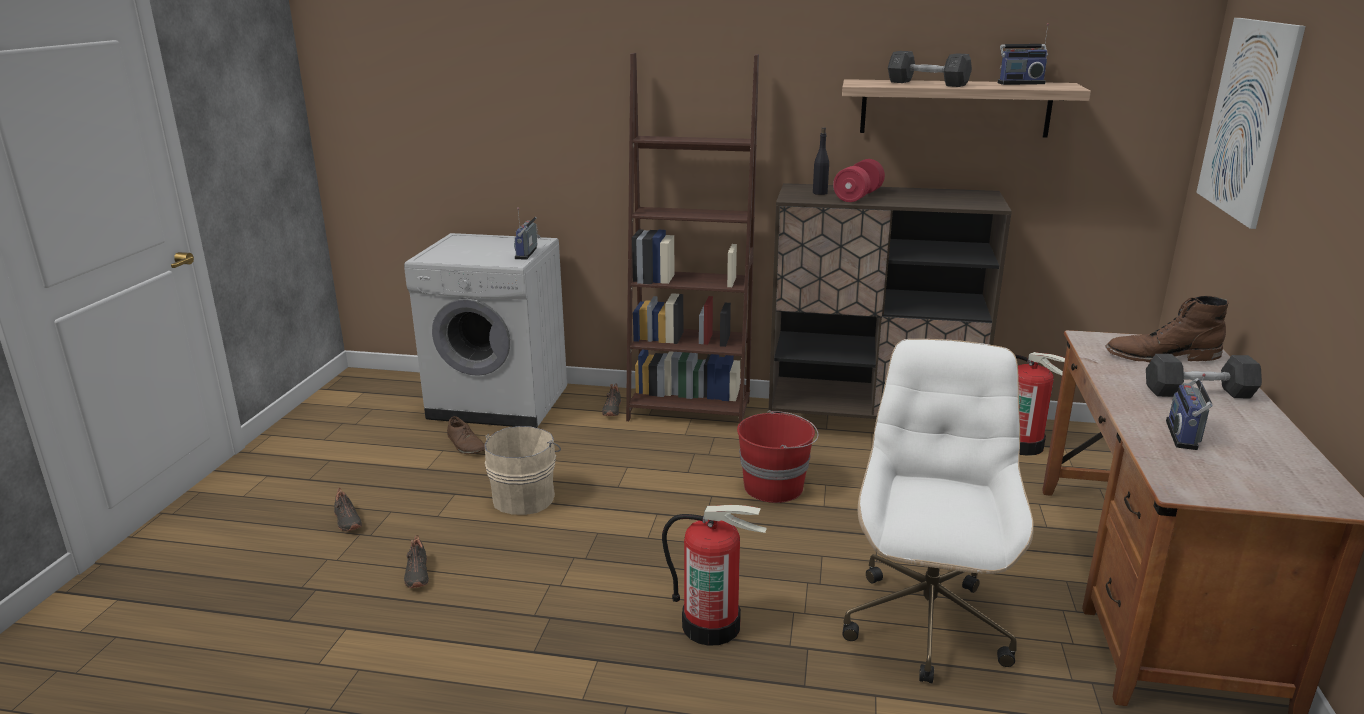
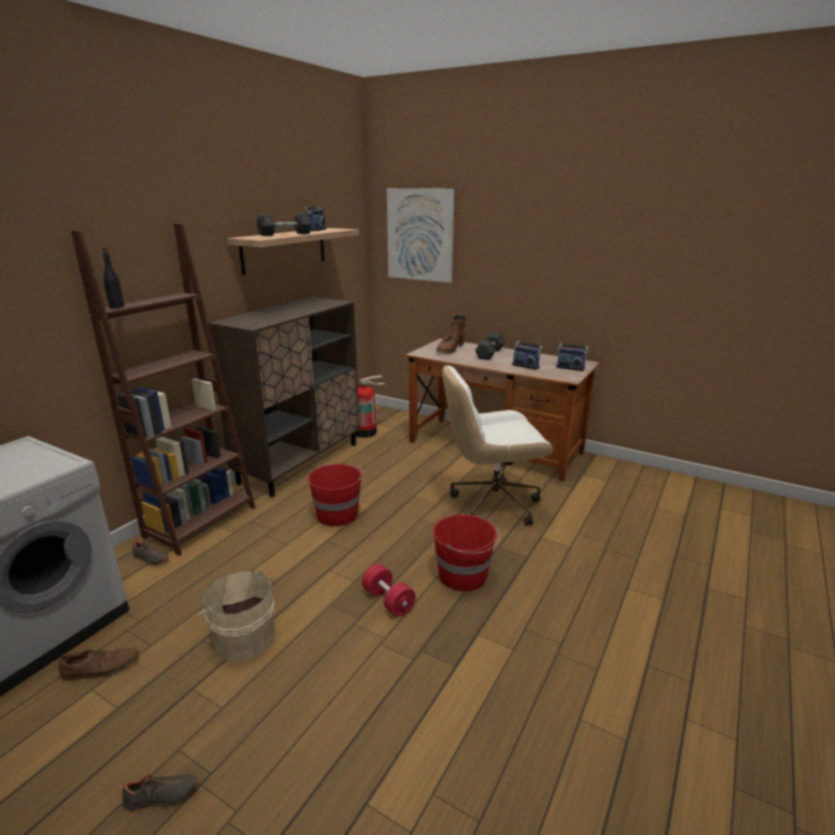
camera: 70 degrees left, 0 degrees up
black shoe [404,535,429,588] -> none
radio [514,208,540,260] -> radio moved to [556,335,588,371]
fire extinguisher [662,505,767,646] -> red bucket [433,514,500,592]
black bottle [813,127,829,195] -> black bottle moved to [102,247,124,308]
red dumbbell [833,159,885,202] -> red dumbbell moved to [362,564,416,617]
white office chair [842,339,1034,683] -> white office chair turned 45 degrees counterclockwise [442,365,553,525]

